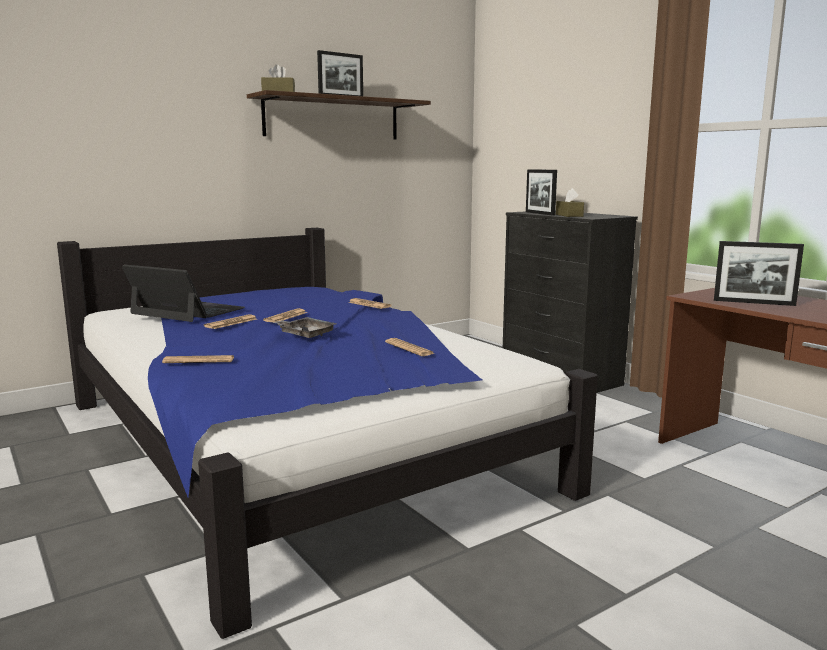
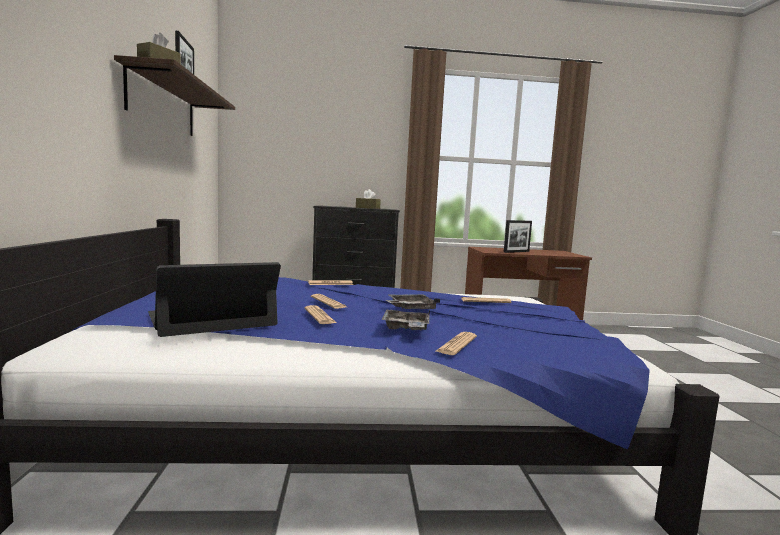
camera: 60 degrees left, 5 degrees down
picture frame [526,169,557,216] -> none
none -> grey tray [382,309,430,331]

